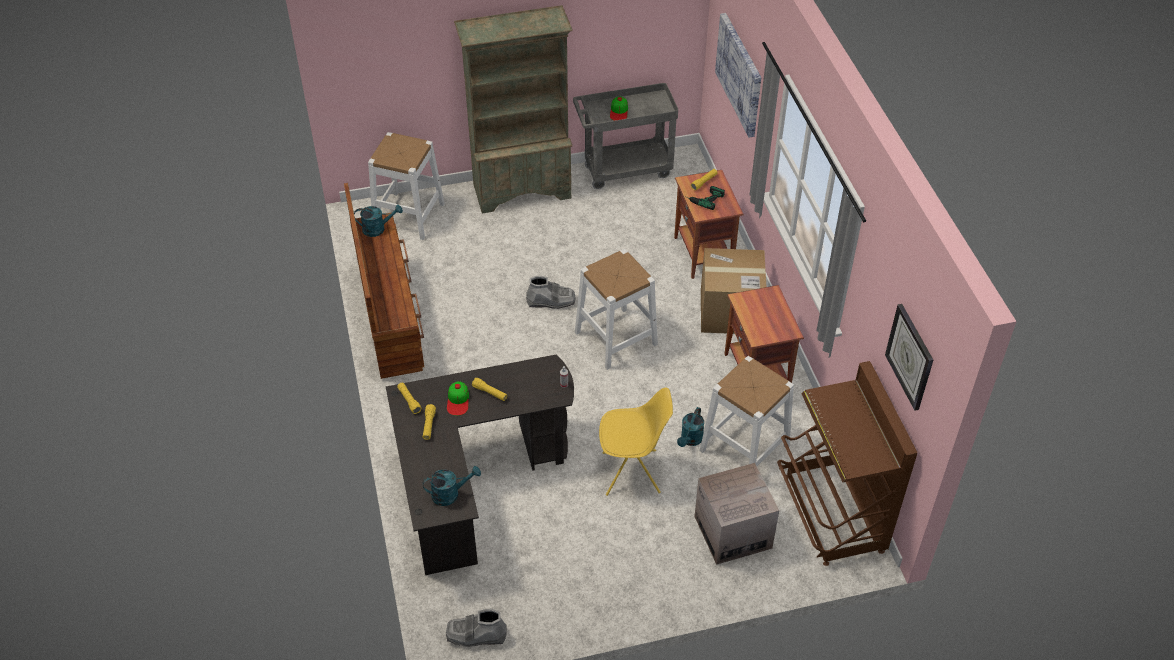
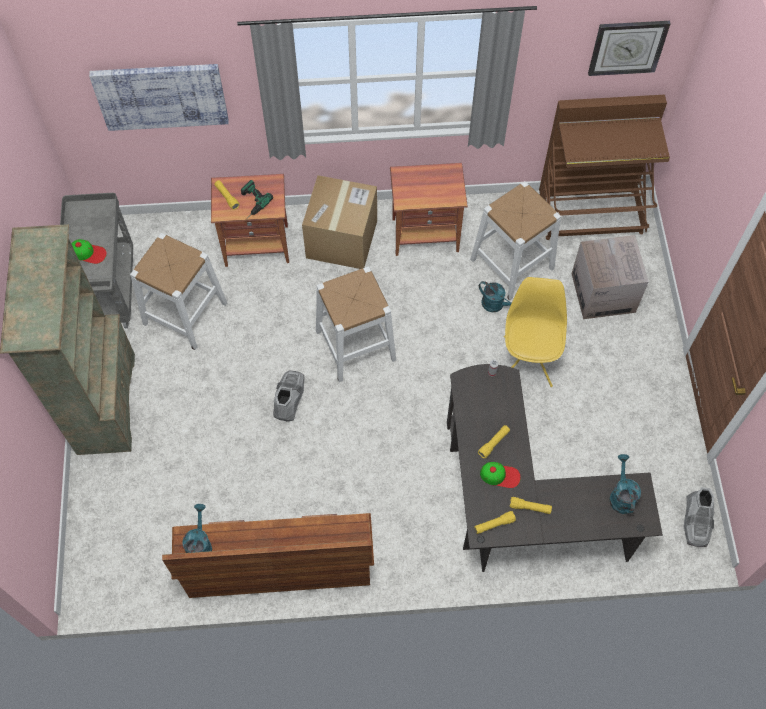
camera: 80 degrees left, 15 degrees up
white stool [368,132,445,240] -> white stool moved to [130,233,227,350]

